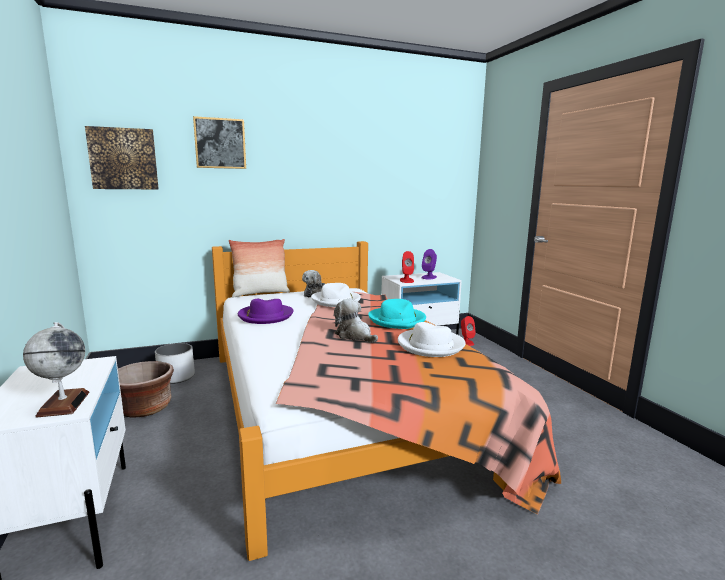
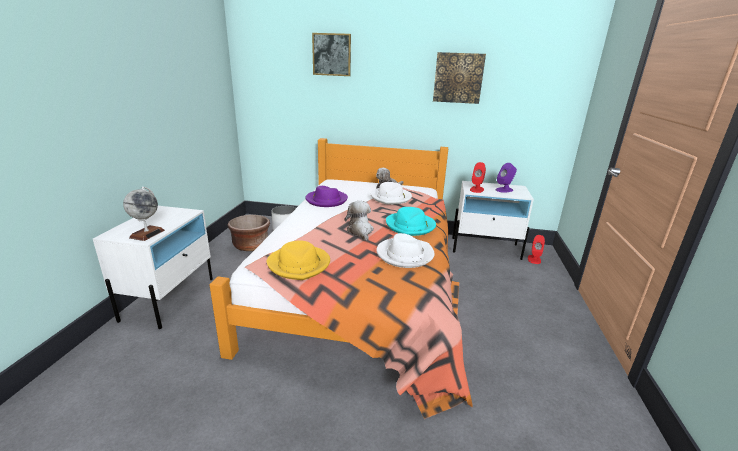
camera: 30 degrees right, 10 degrees up
picture [85,126,159,189] -> picture moved to [433,52,486,104]
pillow [229,239,290,297] -> none
none -> yellow hat [267,240,330,280]

